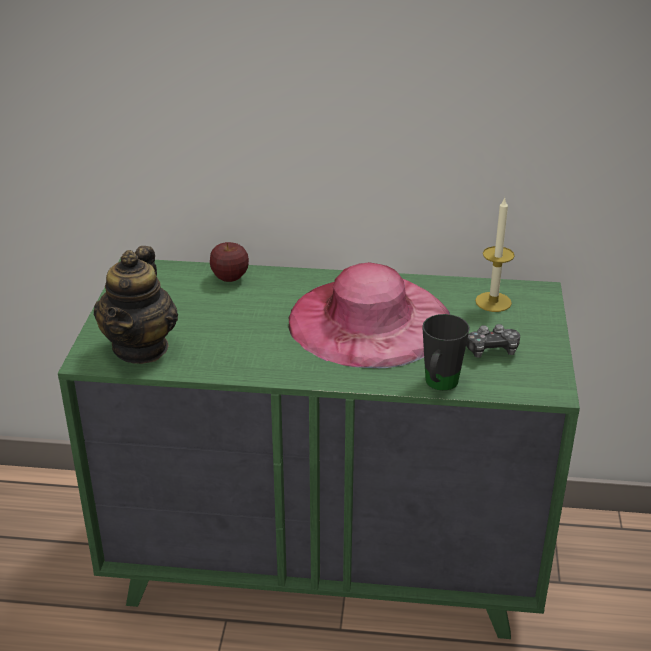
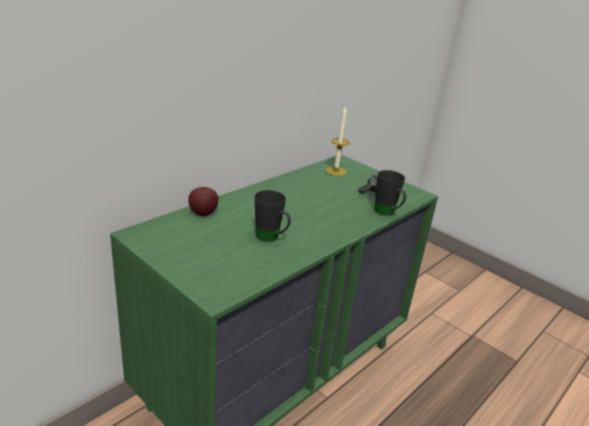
camera: 55 degrees left, 5 degrees down
teapot [94,246,178,364] -> none
pink hat [288,262,450,368] -> none
none -> black mug [255,190,291,242]

